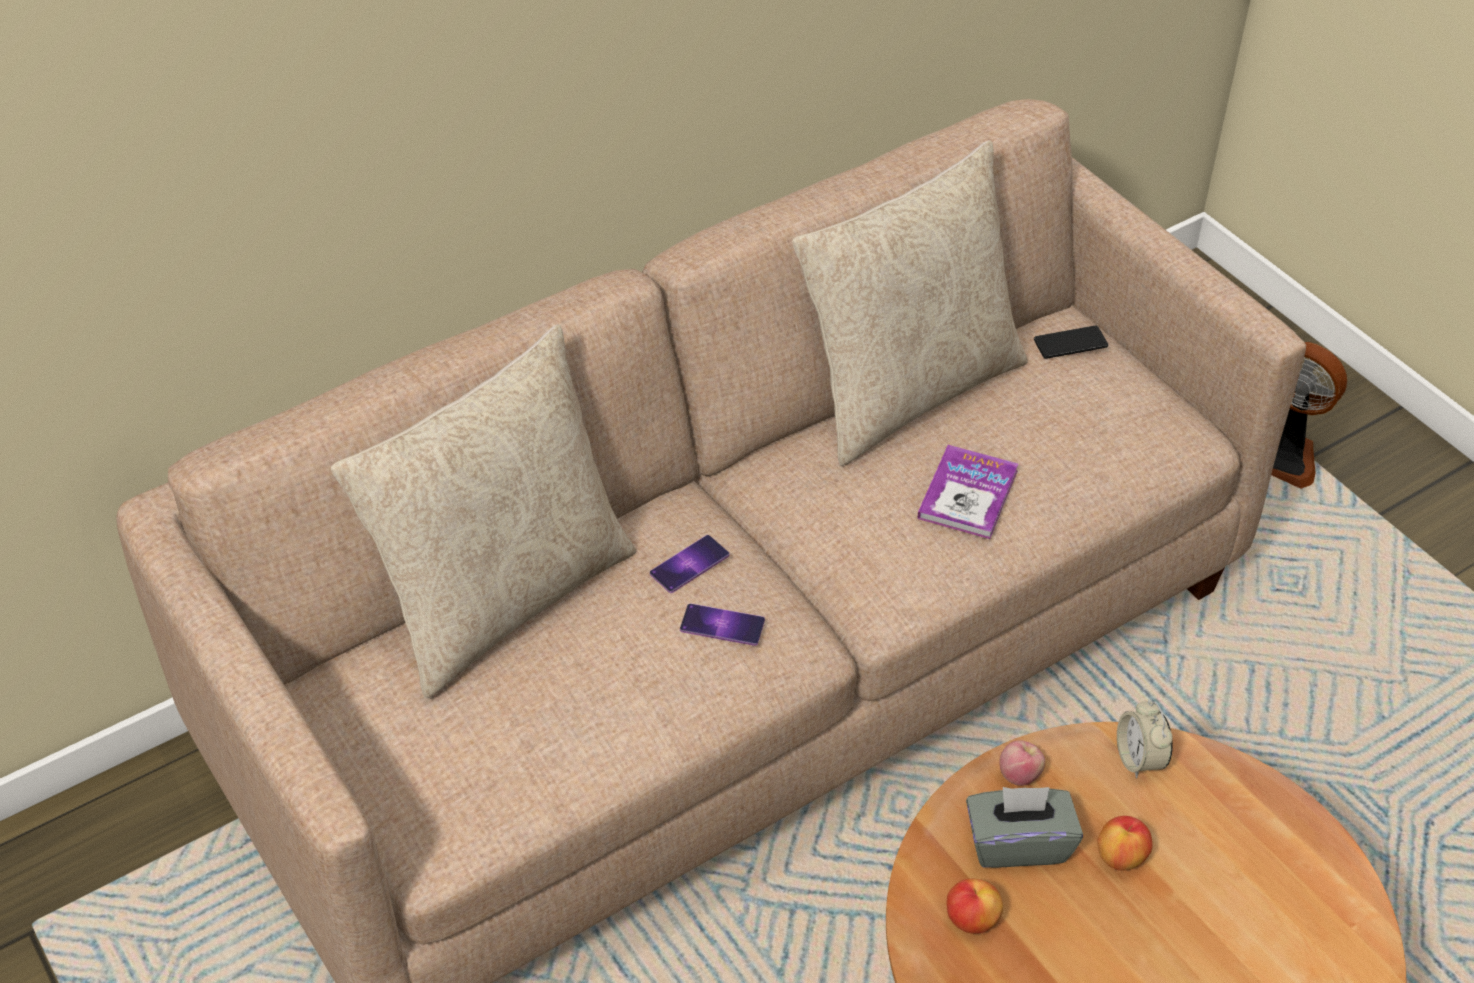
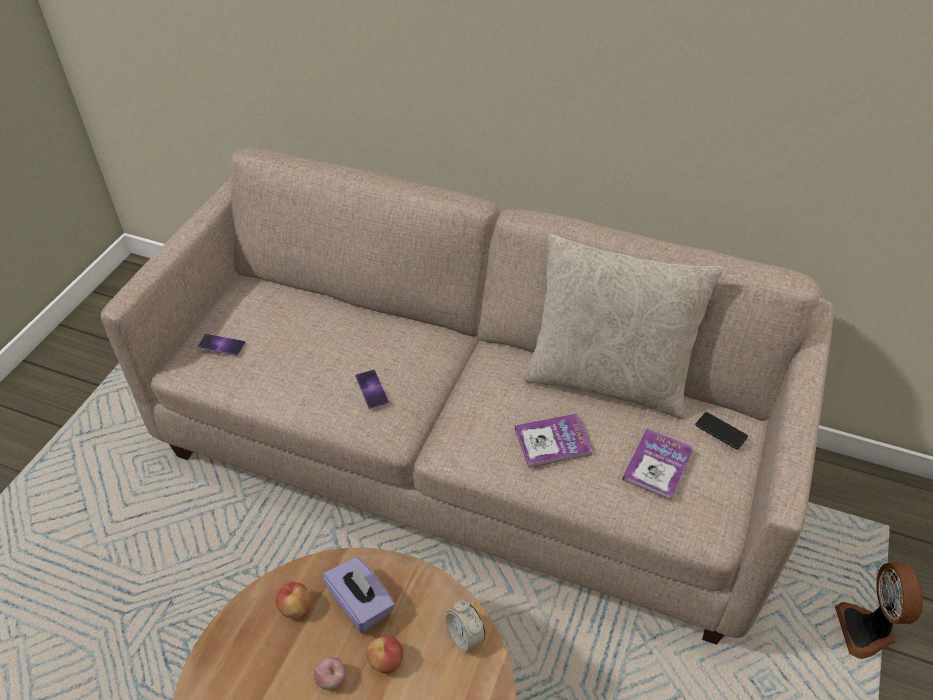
camera: 55 degrees right, 0 degrees up
beige pillow [331,325,636,698] -> none
phone [650,535,729,593] -> phone moved to [197,334,246,356]
grey tissue box [966,787,1083,868] -> purple tissue box [322,557,395,633]
apple [999,740,1045,786] -> apple moved to [314,657,346,690]
alarm clock [1117,700,1173,778] -> alarm clock turned 75 degrees counterclockwise [445,600,485,653]
none -> book [622,429,694,500]

